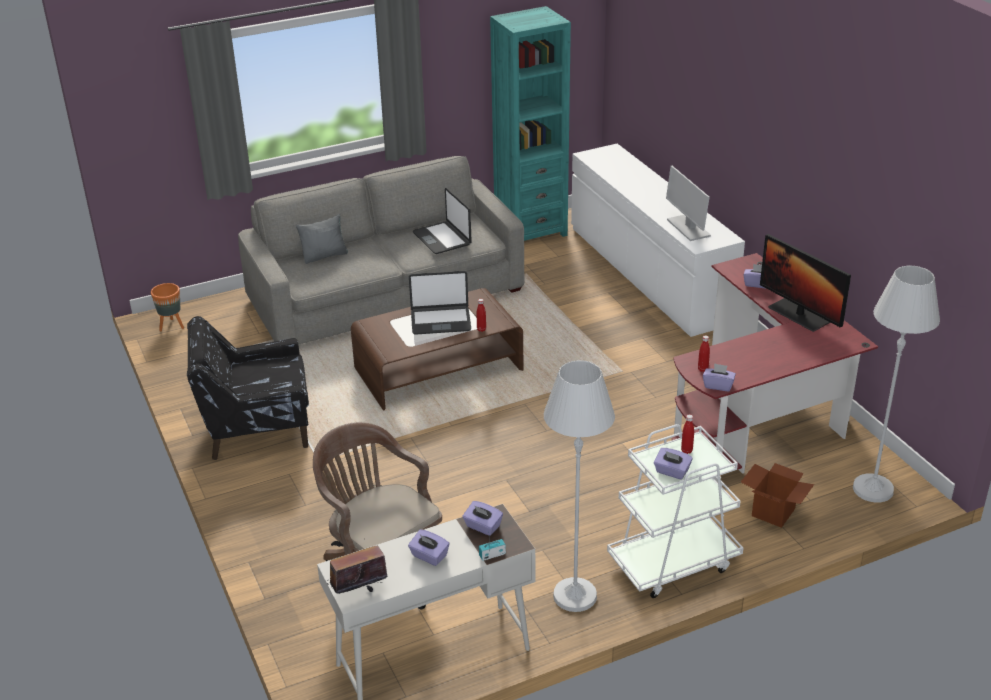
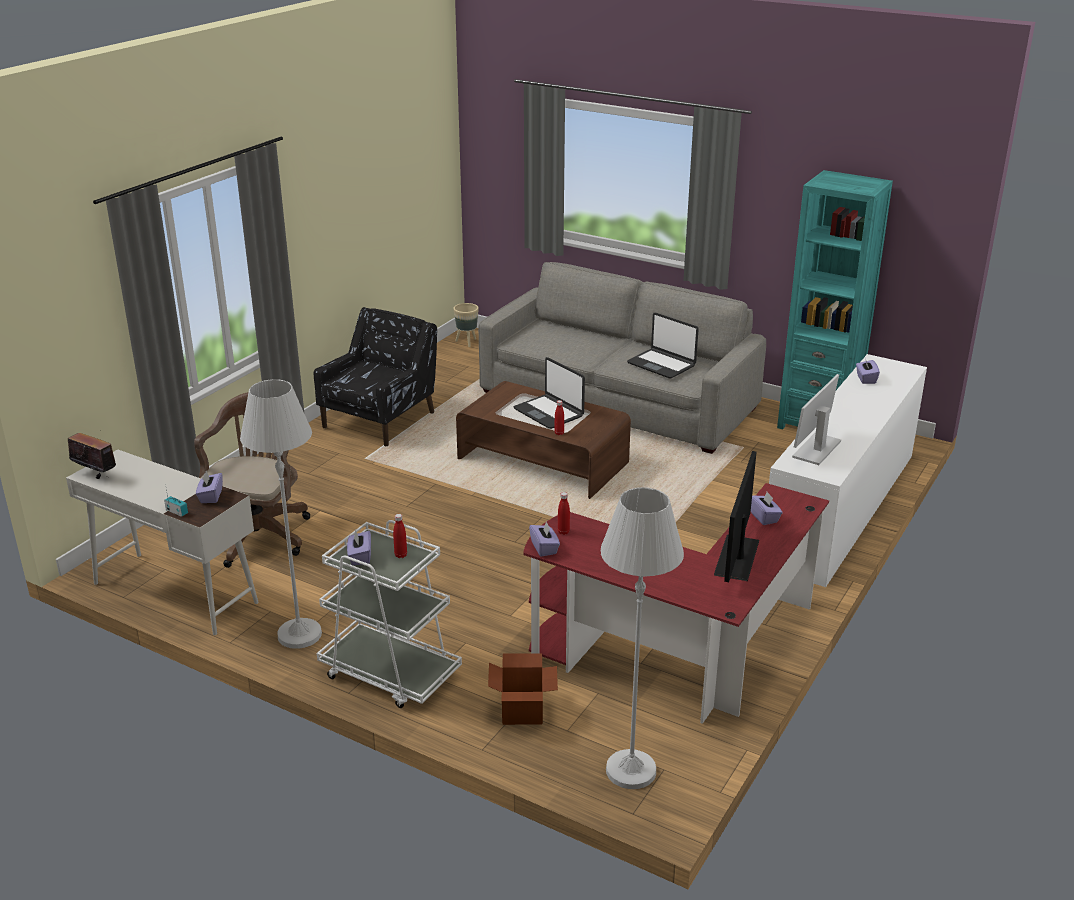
camera: 55 degrees right, 5 degrees down
orange planter [151,283,184,331] -> beige planter [454,303,479,347]
black armchair [187,316,309,460] -> black armchair turned 75 degrees clockwise [314,307,437,446]
grey pillow [296,214,348,264] -> none
purple tissue box [408,529,450,566] -> purple tissue box moved to [856,360,880,384]
laptop [413,188,472,254] -> laptop turned 75 degrees counterclockwise [627,313,699,378]

